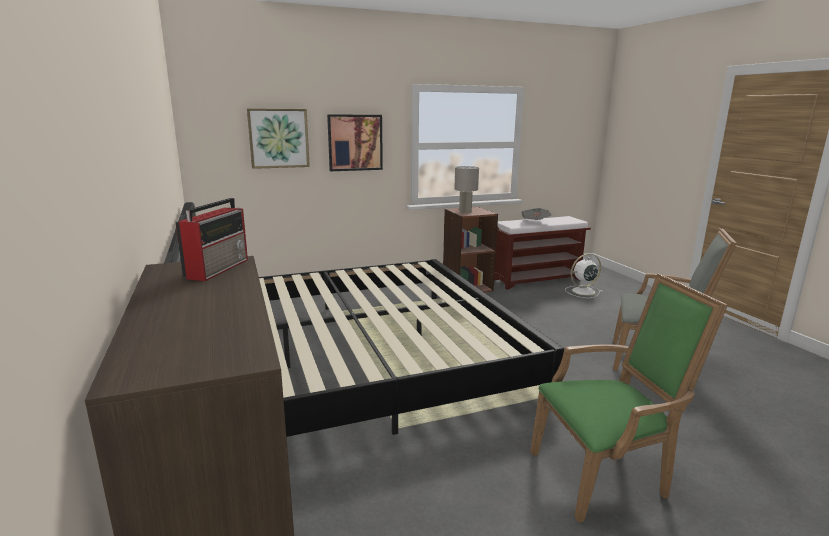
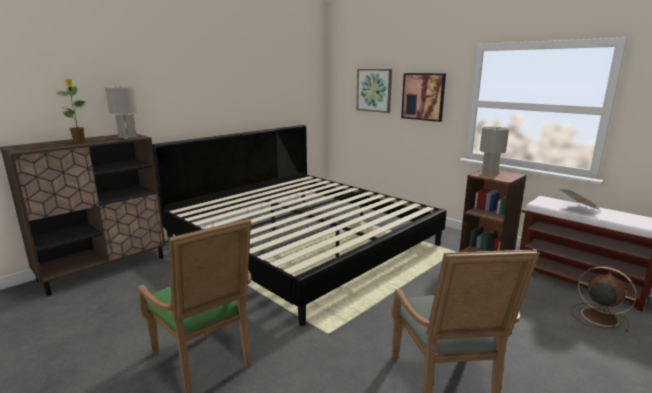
camera: 65 degrees right, 0 degrees up
radio [175,198,248,281] -> grey table lamp [105,87,138,139]
white fan [565,254,603,298] -> brown fan [571,267,637,332]
none -> potted plant [56,79,86,142]

